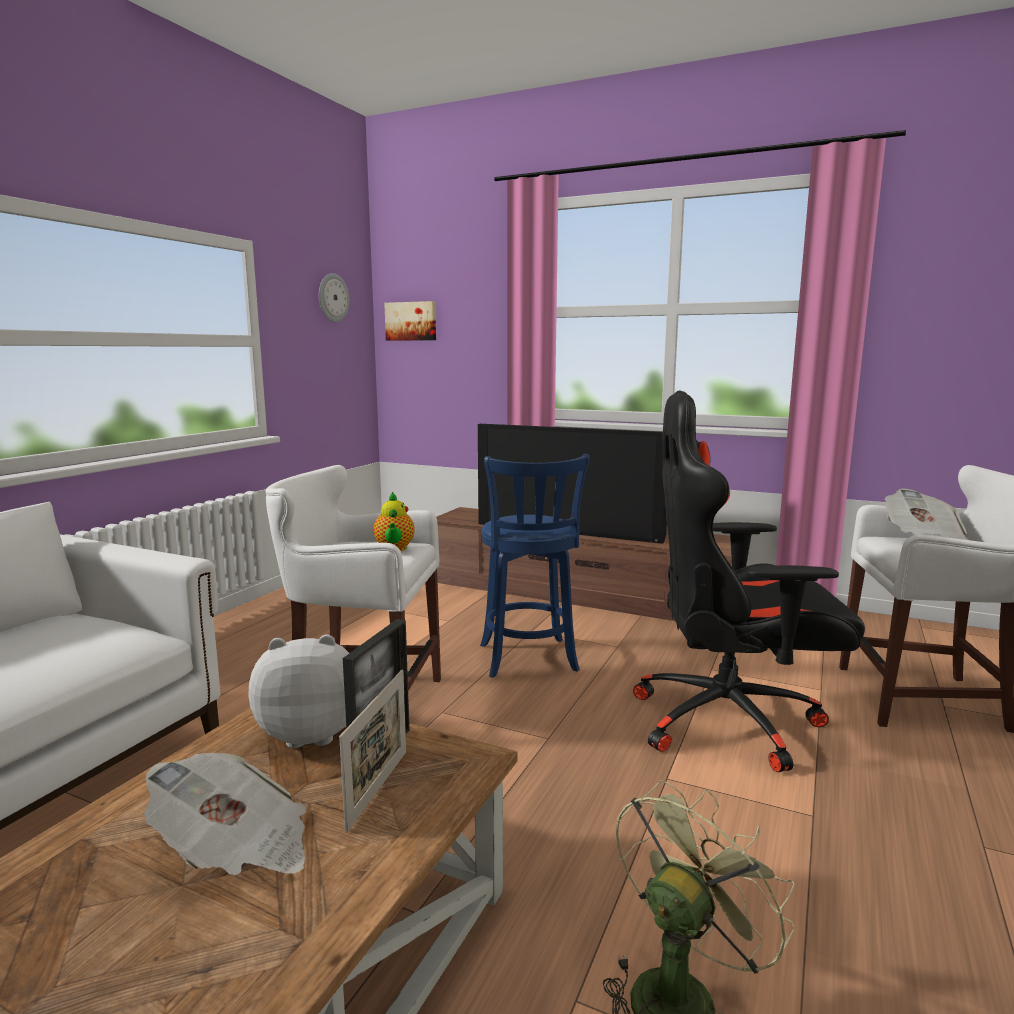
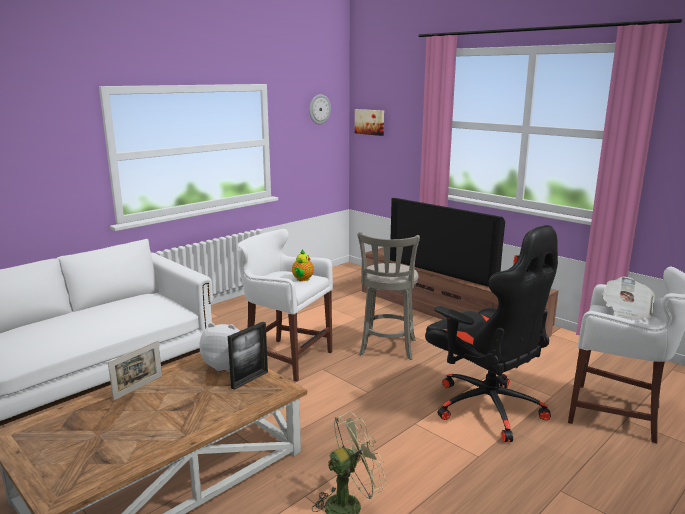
camera: 20 degrees right, 5 degrees up
newspaper [144,753,306,875] -> none
picture frame [339,670,406,833] -> picture frame moved to [108,340,162,400]
blue stool [480,454,590,678] -> grey stool [358,232,420,360]
black office chair [633,390,865,772] -> black office chair turned 150 degrees counterclockwise [425,225,558,442]

